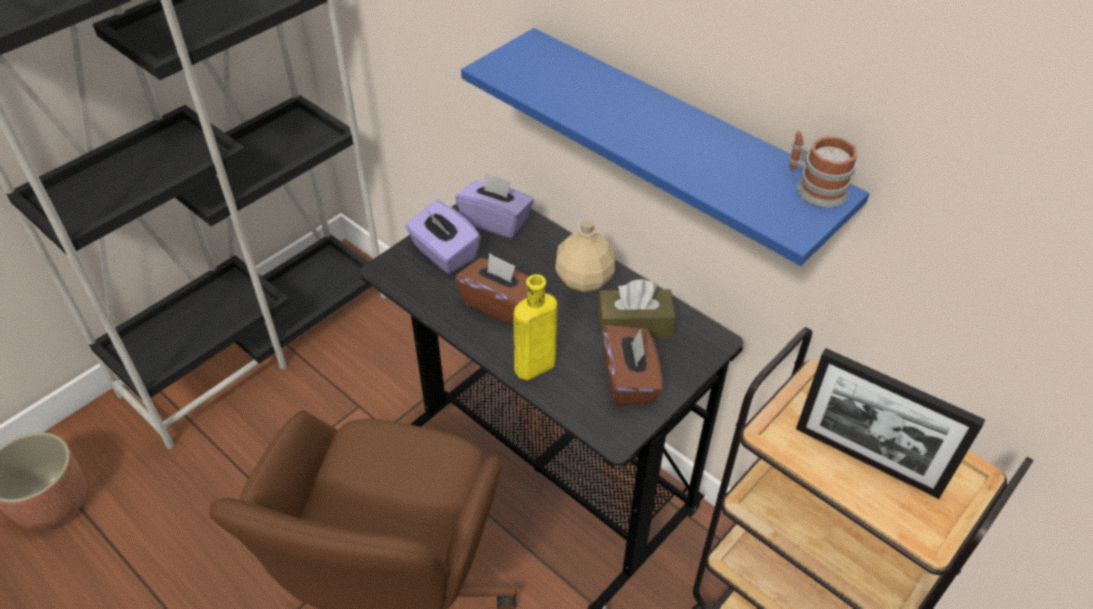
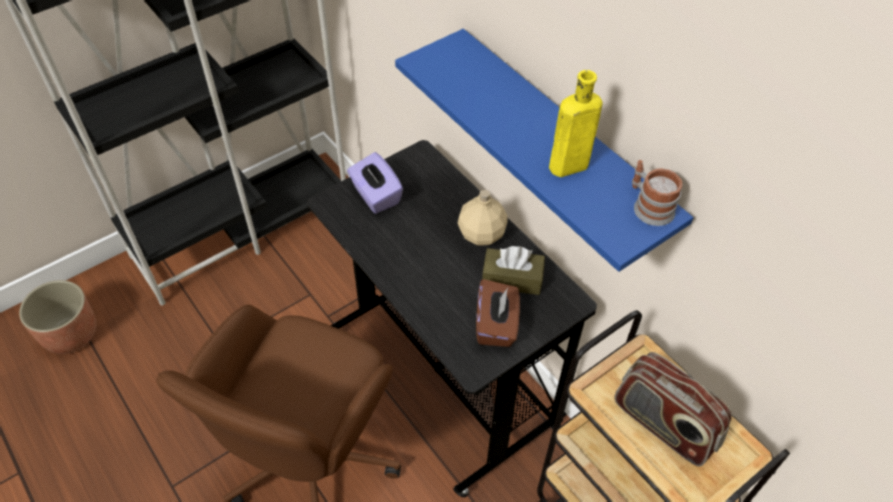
camera: 10 degrees right, 5 degrees up
purple tissue box [455,172,534,238] -> none
brown tissue box [455,252,529,326] -> none
yellow bottle [513,274,557,380] -> yellow bottle moved to [549,70,603,177]
picture frame [796,348,985,499] -> radio [615,352,732,466]

